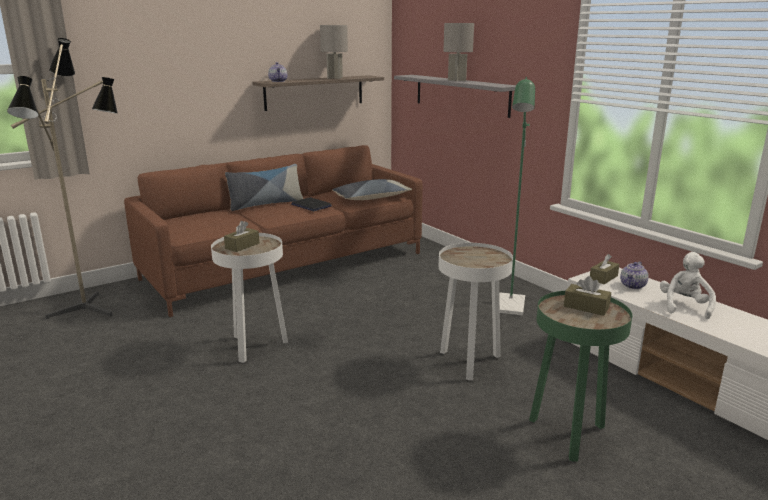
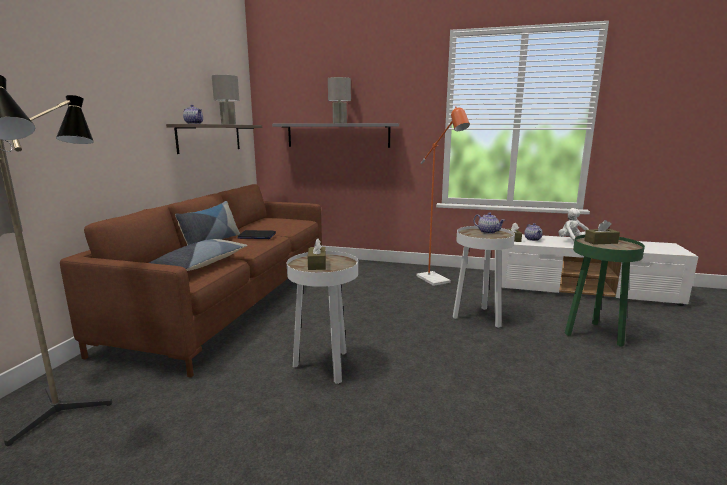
camera: 40 degrees left, 5 degrees down
pillow [332,179,412,200] -> pillow moved to [149,239,247,271]
green floor lamp [499,77,535,315] -> orange floor lamp [417,106,470,286]
none -> teapot [474,213,505,234]

